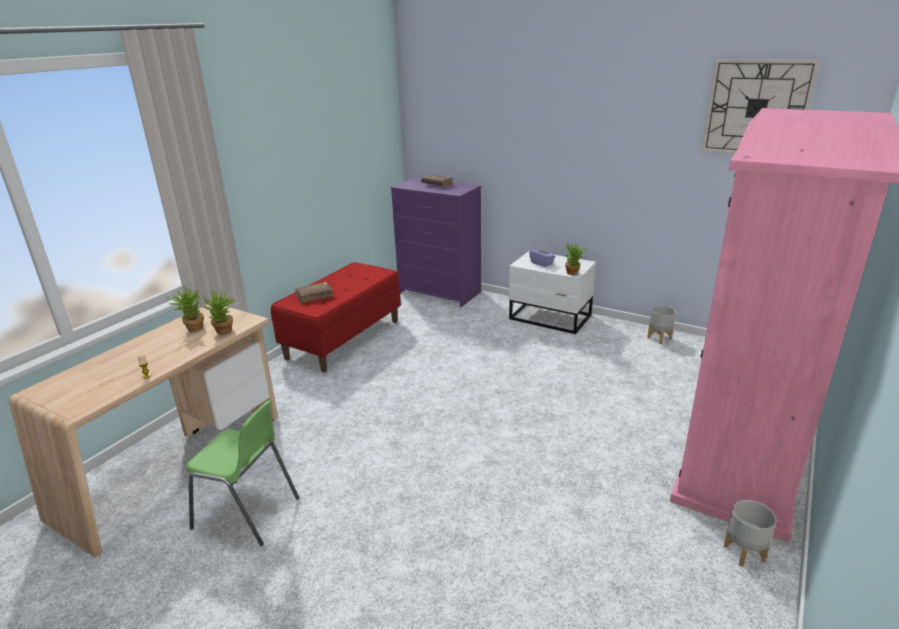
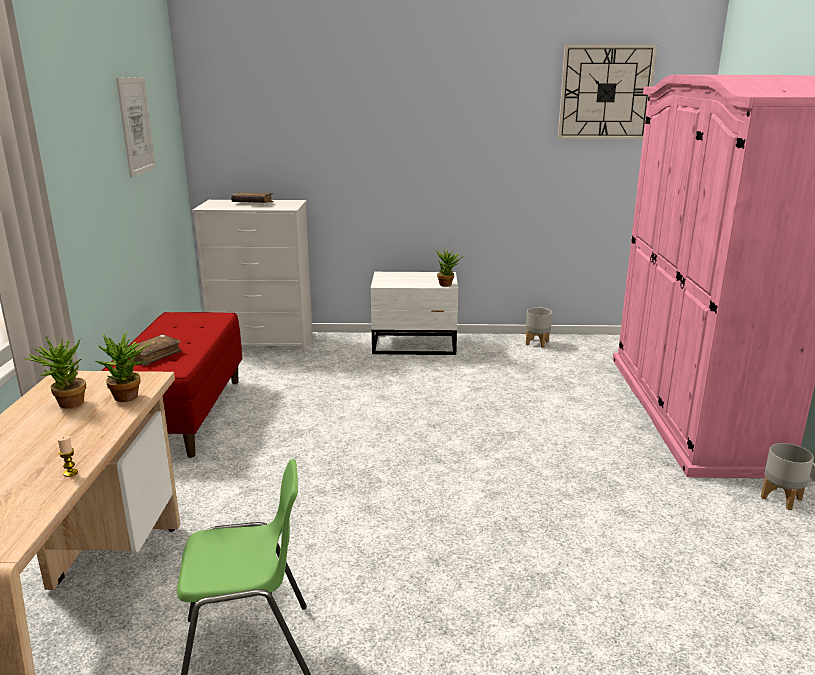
camera: 30 degrees left, 5 degrees down
purple dresser [390,178,481,307] -> white dresser [192,200,313,353]
purple tissue box [529,245,556,267] -> none
none -> picture [116,77,156,177]

